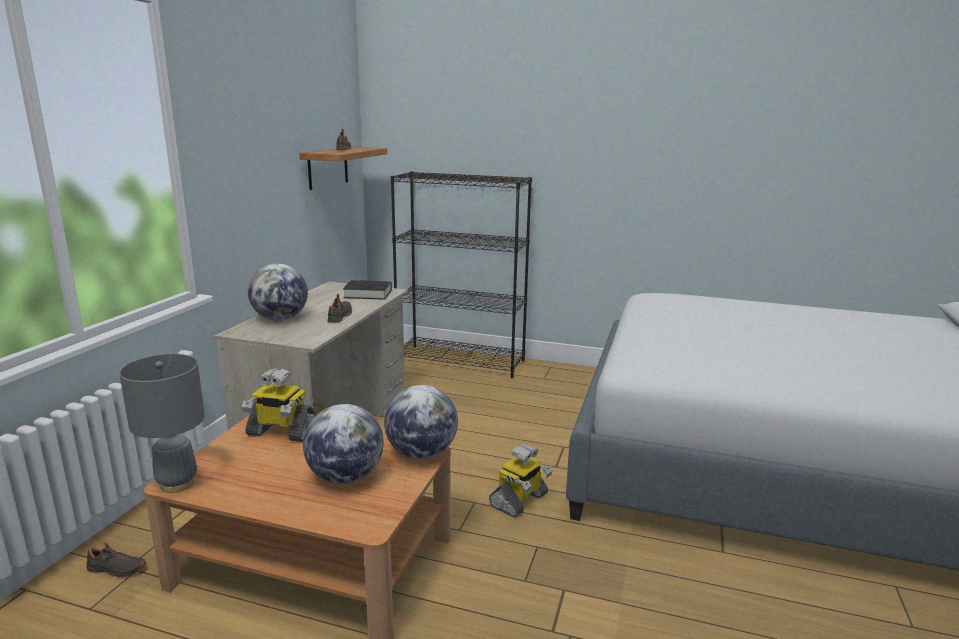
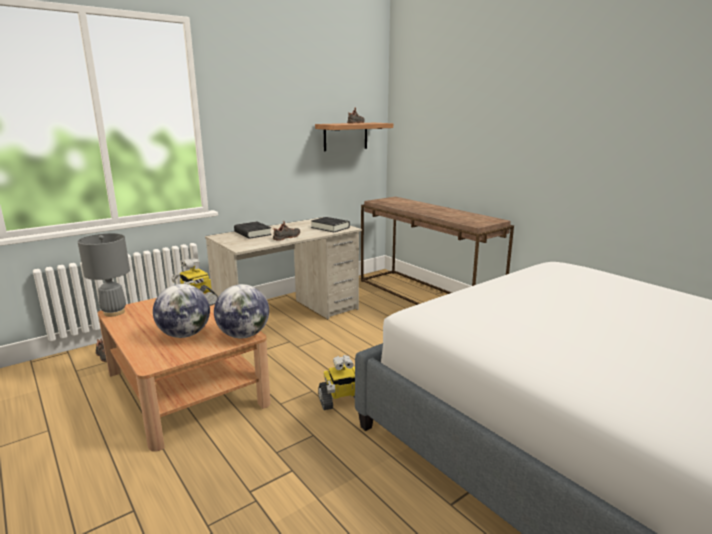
camera: 35 degrees right, 0 degrees up
globe [248,263,308,321] -> black book [234,221,272,239]
black bookcase [390,171,532,378] -> brown console table [361,197,514,305]

